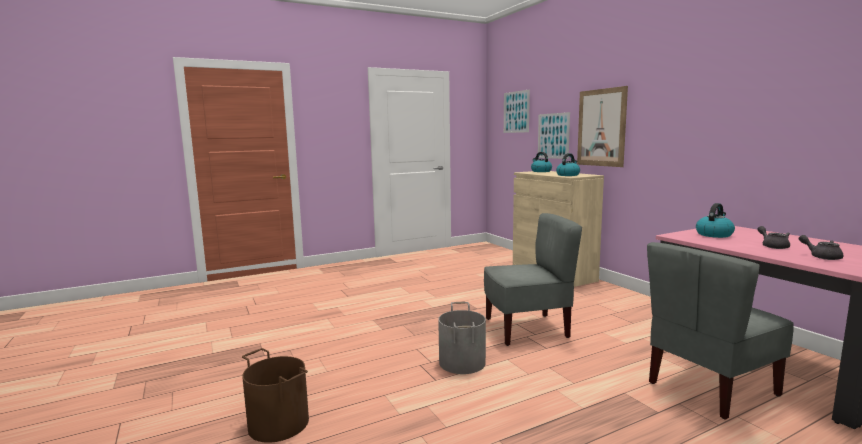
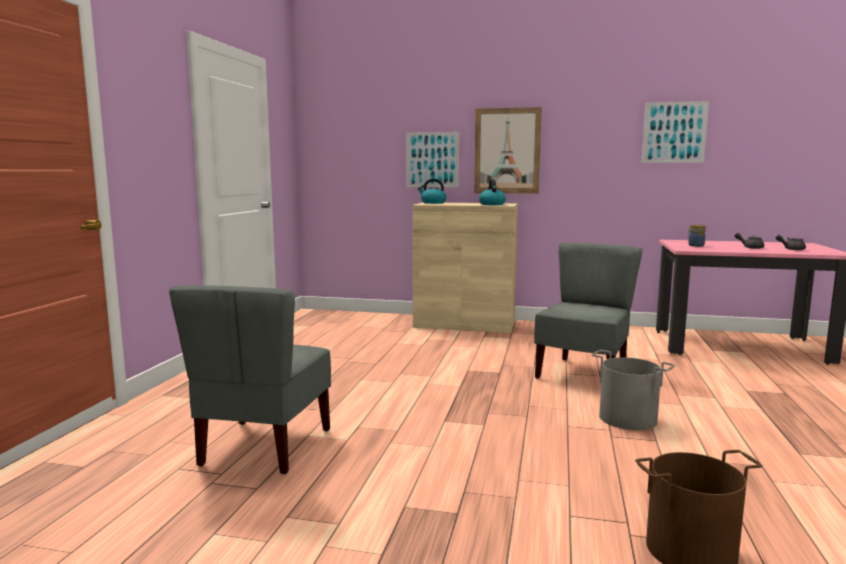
camera: 50 degrees left, 0 degrees up
picture [504,90,530,133] -> picture moved to [641,101,709,163]
grey chair [647,242,794,420] -> grey chair moved to [169,285,331,474]
kettle [696,203,735,238] -> jar [687,225,706,247]

